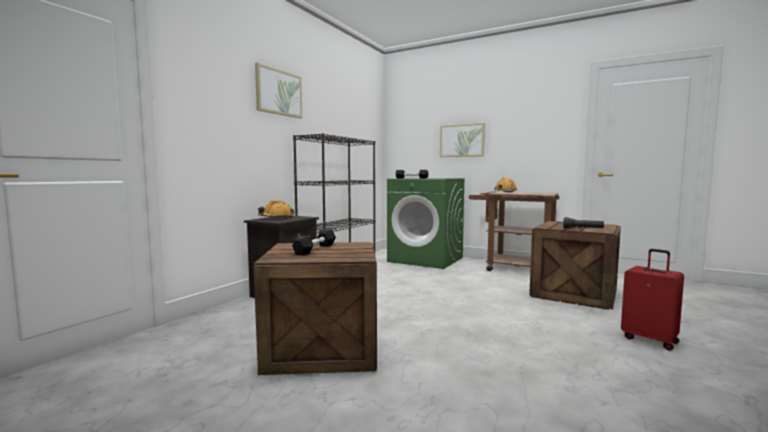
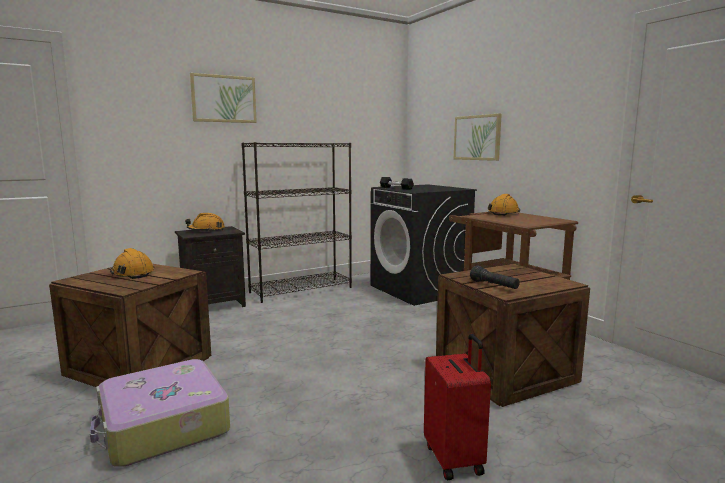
camera: 30 degrees right, 5 degrees up
black dumbbell [292,229,336,255] -> orange hard hat [110,248,155,279]
green washing machine [387,178,465,269] -> black washing machine [371,184,477,306]
none -> suitcase [90,359,230,467]

